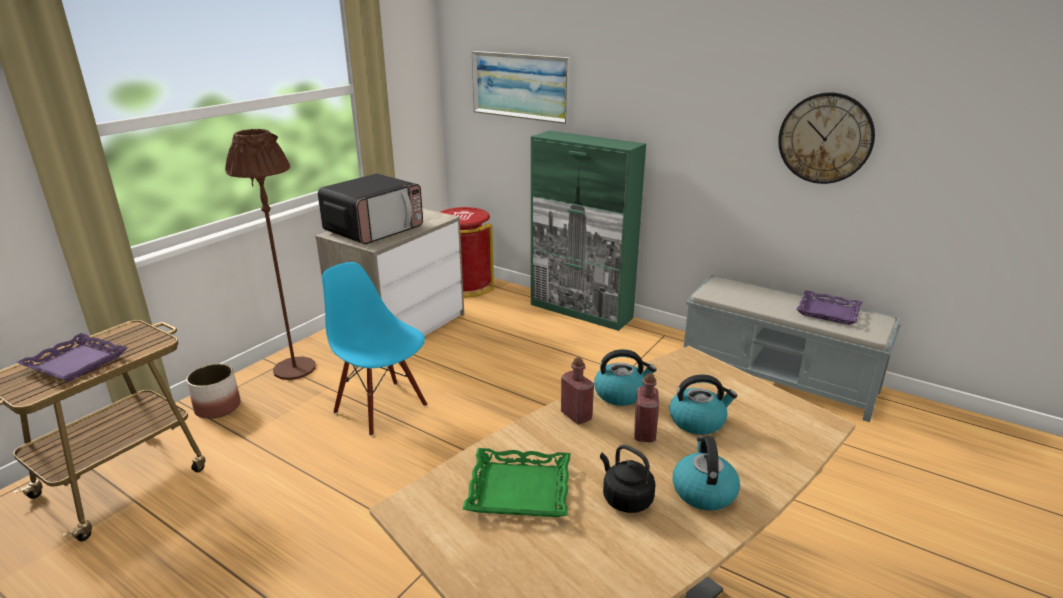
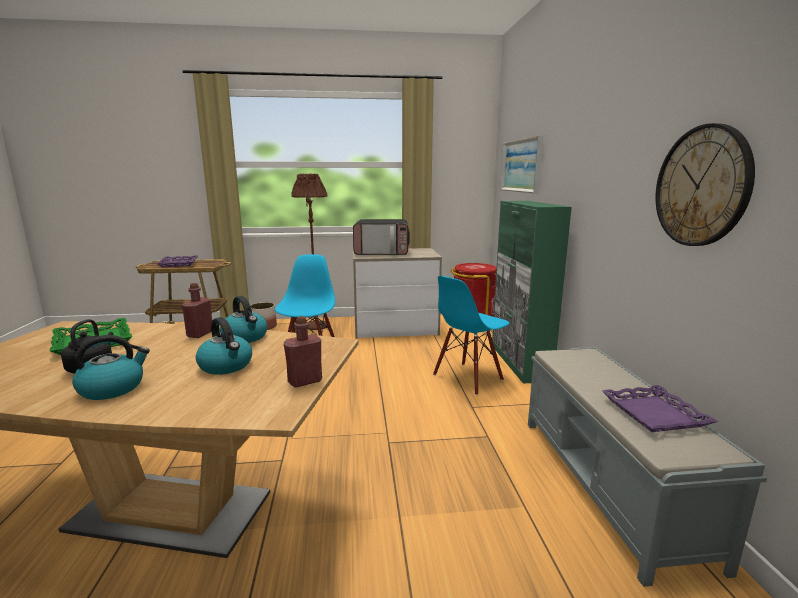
camera: 50 degrees right, 10 degrees down
red bottle [634,373,659,442] -> red bottle moved to [284,316,322,388]
none -> blue chair [433,276,510,395]

